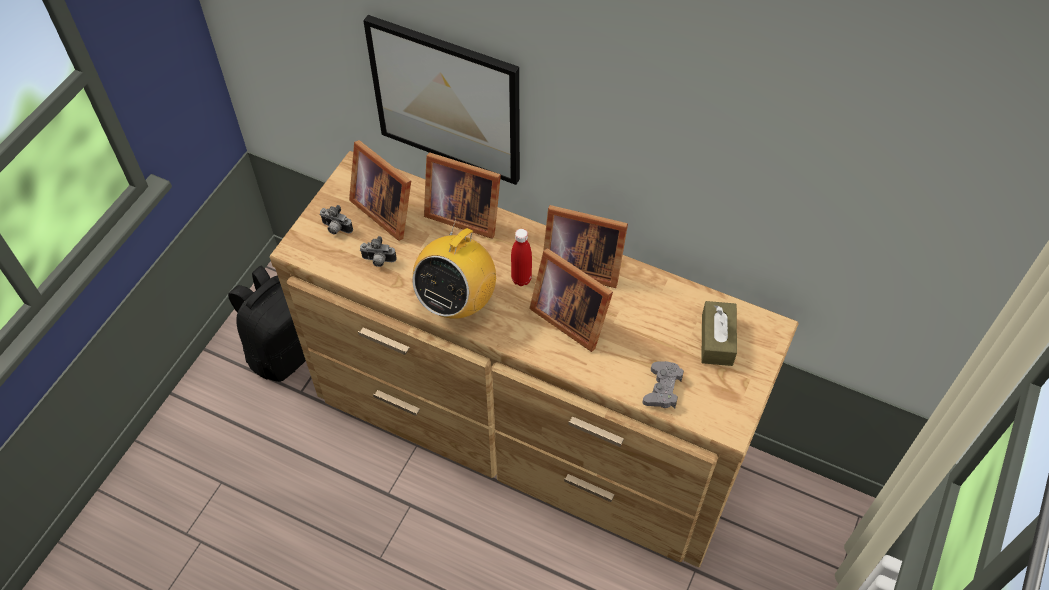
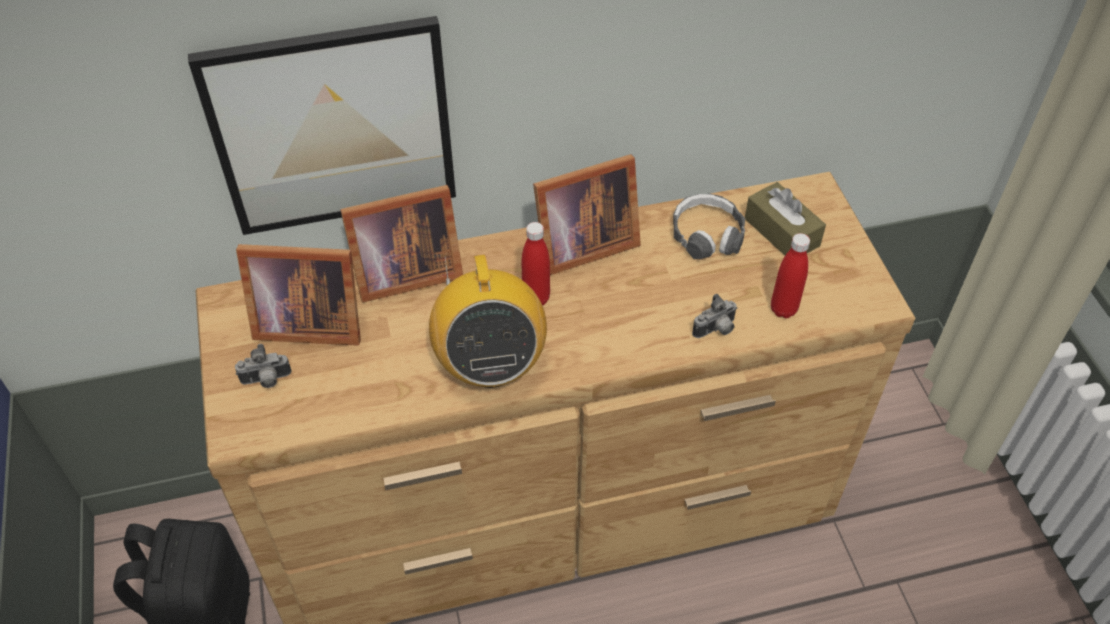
camera: 40 degrees left, 5 degrees down
camera [360,236,397,267] -> camera moved to [692,294,737,338]
picture frame [529,248,613,352] -> none
grey game controller [642,361,684,408] -> red bottle [771,233,810,318]
none -> headphones [673,194,745,259]

